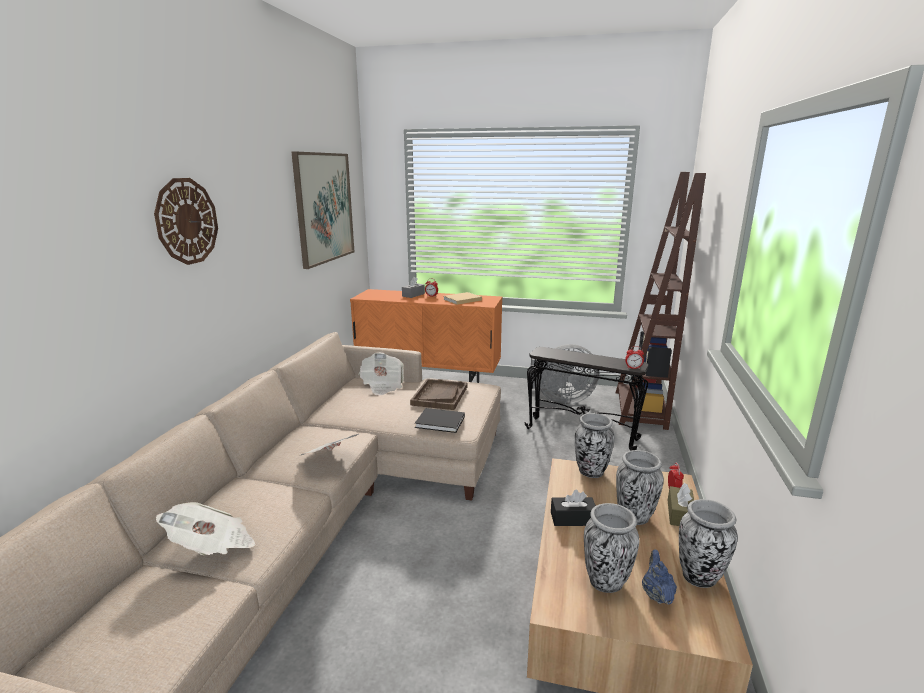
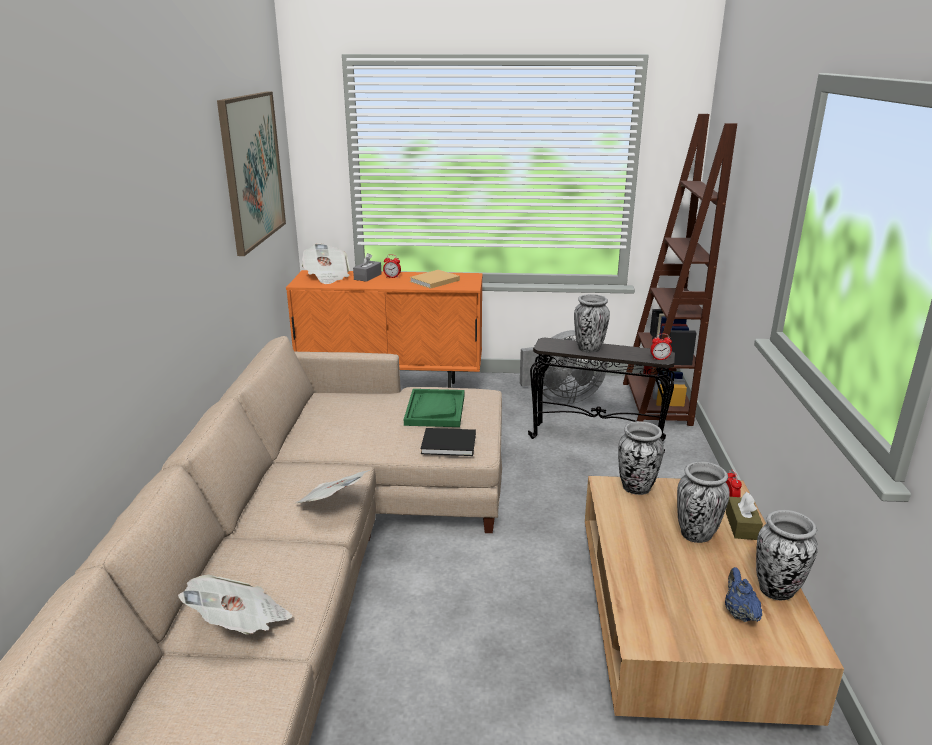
camera: 10 degrees left, 5 degrees up
wall clock [154,178,218,265] -> none
newspaper [359,352,404,396] -> newspaper moved to [302,243,350,284]
brown tray [410,379,467,410] -> green tray [404,389,465,427]
black tissue box [551,490,596,526] -> none
vase [584,503,639,593] -> vase moved to [574,294,610,352]

